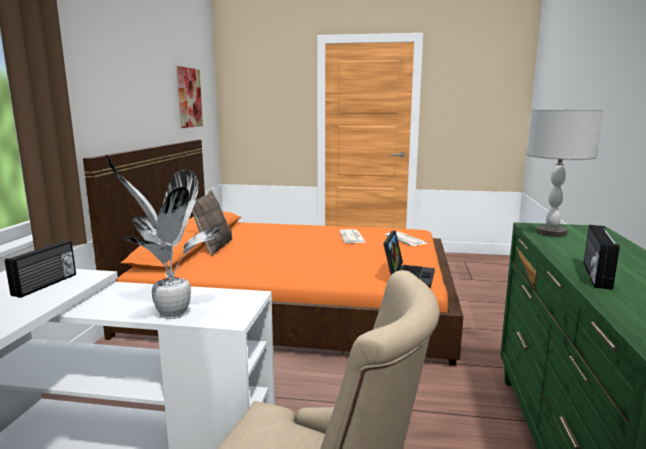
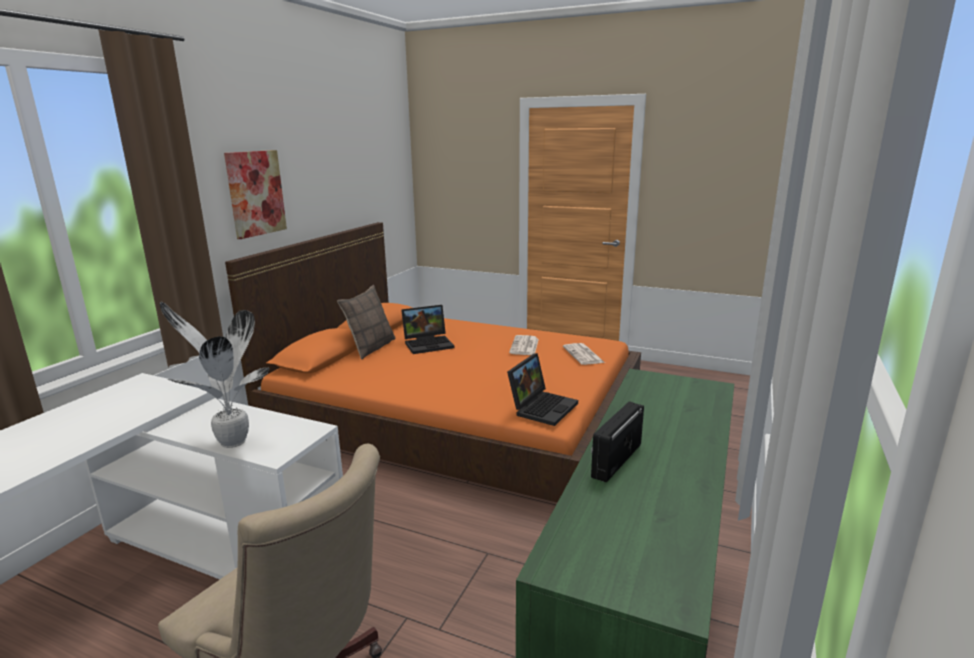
camera: 15 degrees right, 5 degrees up
radio [5,241,76,298] -> none
picture [177,66,203,128] -> picture moved to [224,150,287,239]
grey table lamp [527,109,603,237] -> none
none -> laptop [401,305,454,354]

